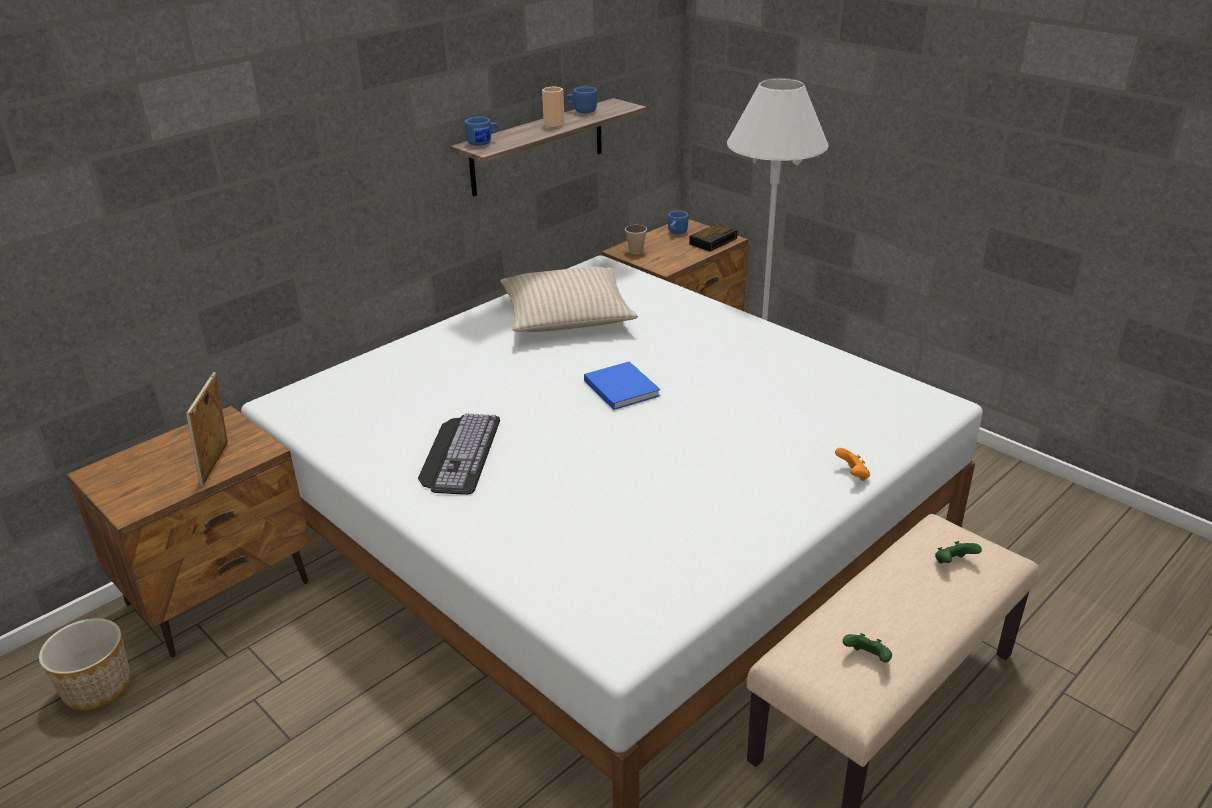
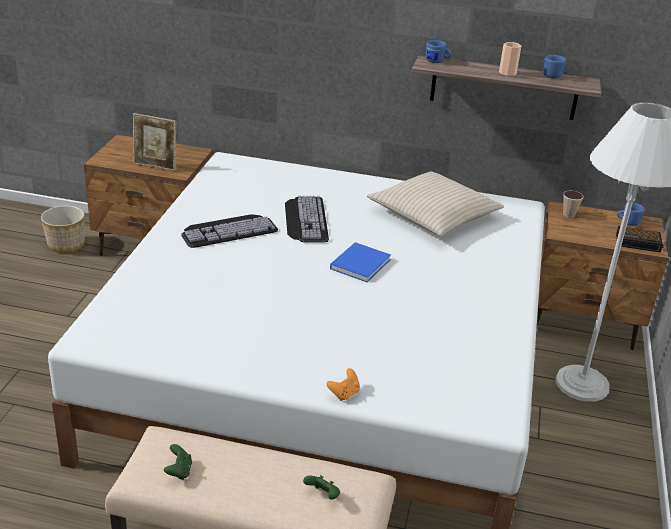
camera: 55 degrees right, 0 degrees up
picture frame [186,372,228,486] -> picture frame turned 135 degrees counterclockwise [133,113,176,171]
none -> keyboard [285,196,329,243]

